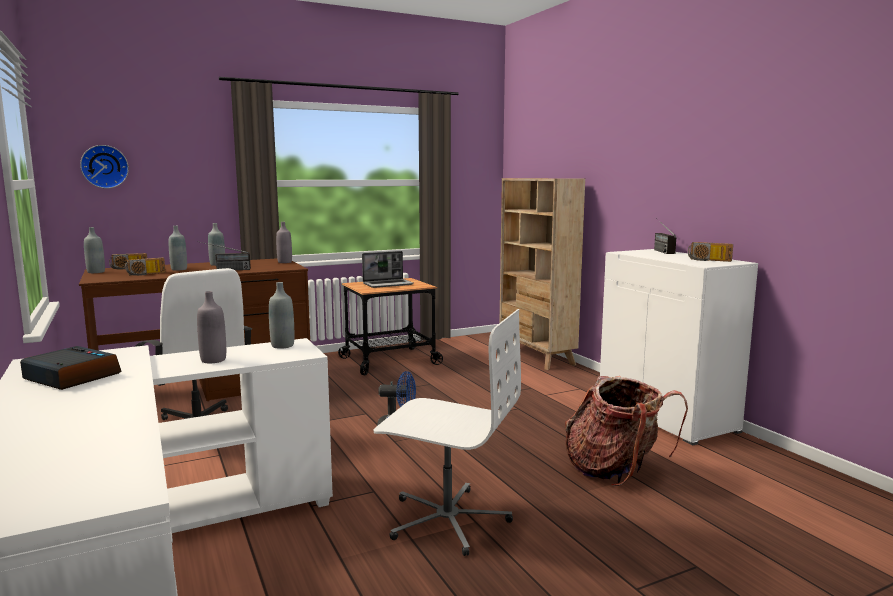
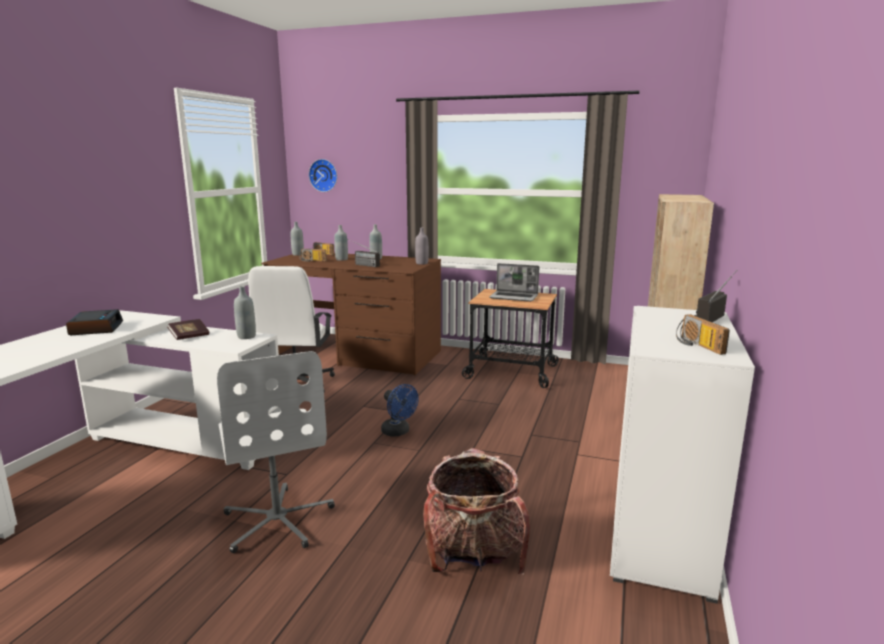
camera: 45 degrees right, 5 degrees up
grey bottle [197,291,226,363] -> book [167,319,209,340]

